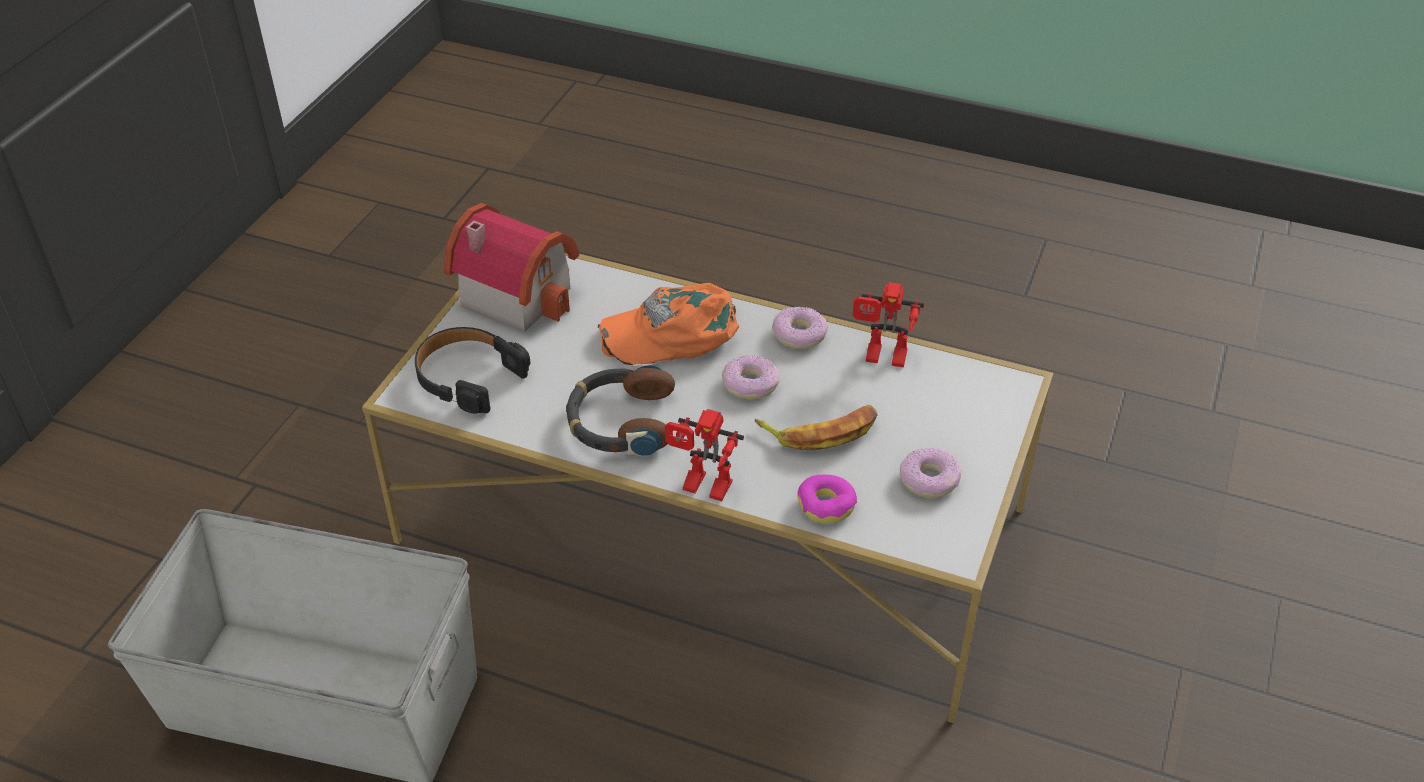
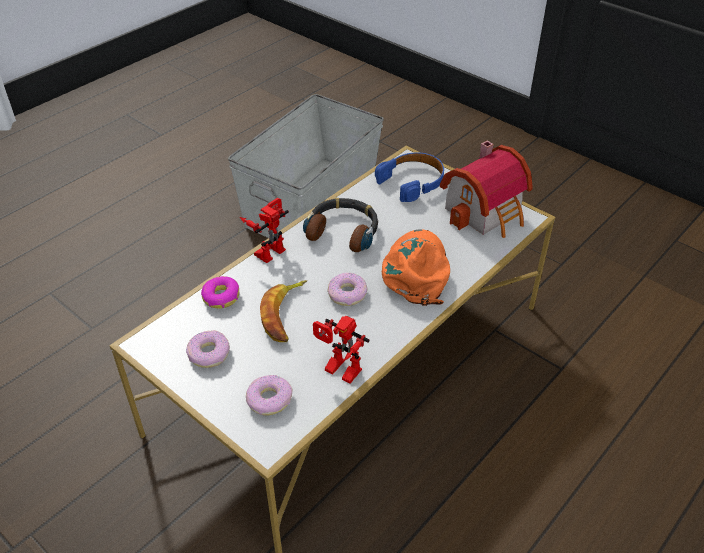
camera: 110 degrees right, 0 degrees up
black headphones [415,327,531,414] -> blue headphones [375,152,444,202]
donut [772,307,828,349] -> donut moved to [246,375,292,415]
toy robot [853,282,924,368] -> toy robot turned 90 degrees counterclockwise [313,316,369,384]

